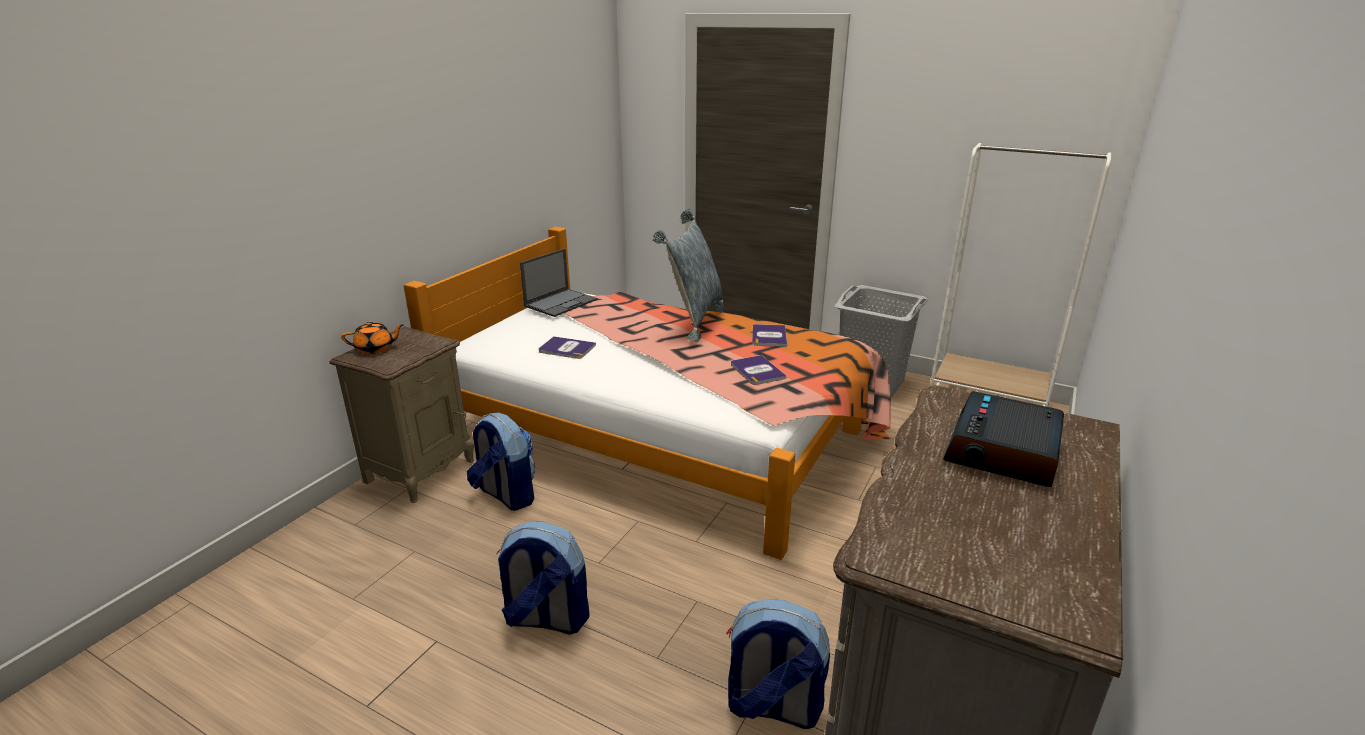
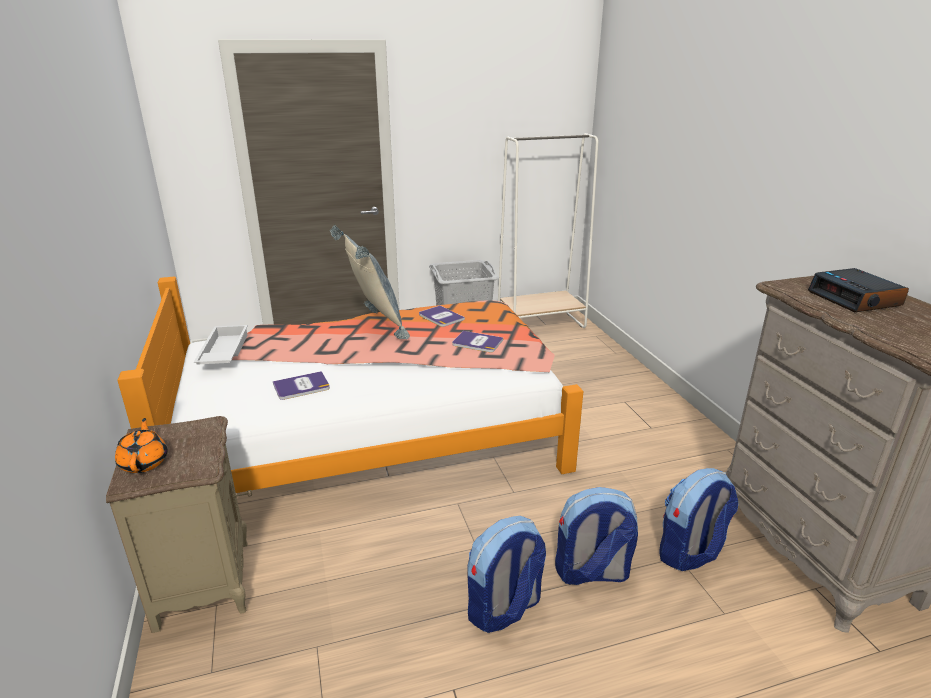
camera: 45 degrees left, 0 degrees up
orange teapot [341,322,403,354] -> orange teapot turned 45 degrees counterclockwise [115,418,167,473]
backpack [467,413,535,511] -> backpack moved to [555,487,638,585]
laptop [520,248,597,317] -> white tray [194,325,248,365]

